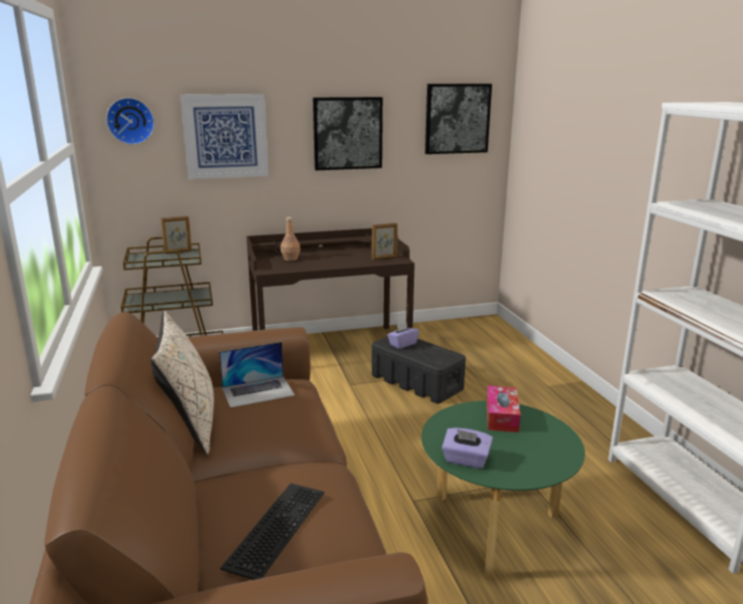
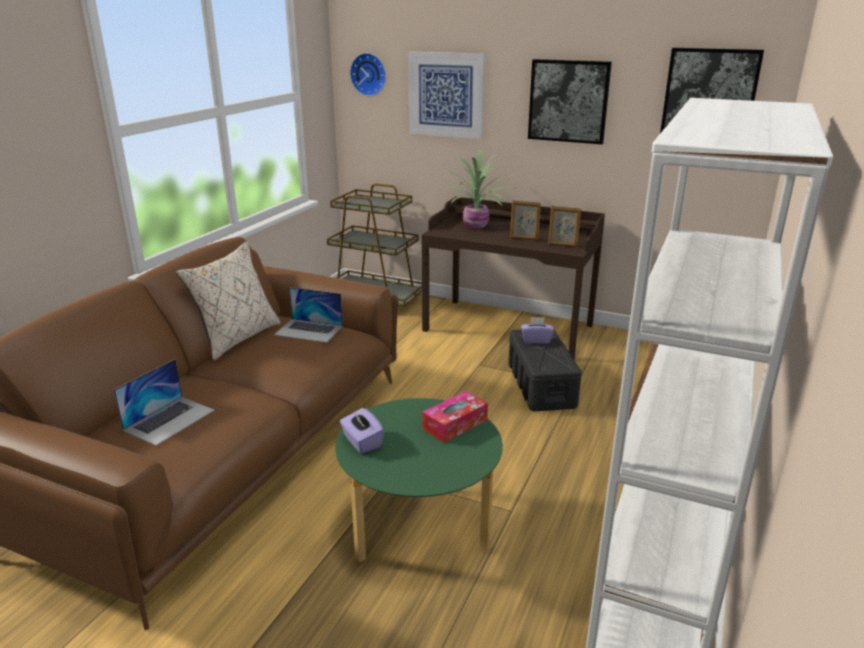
camera: 40 degrees right, 5 degrees up
picture frame [161,216,192,254] -> picture frame moved to [510,201,541,240]
keyboard [220,483,324,580] -> laptop [113,359,214,446]
brown bottle [281,217,300,261] -> potted plant [442,150,515,229]

